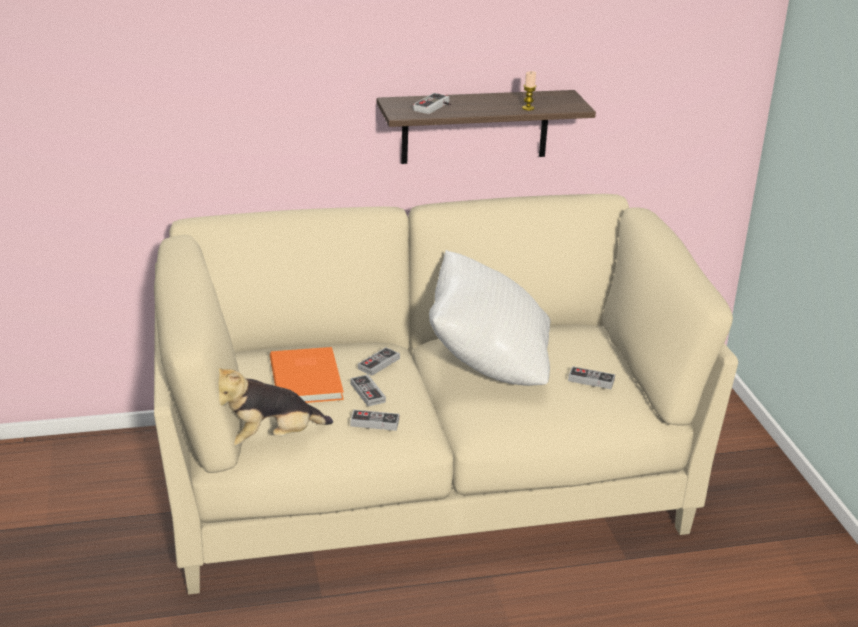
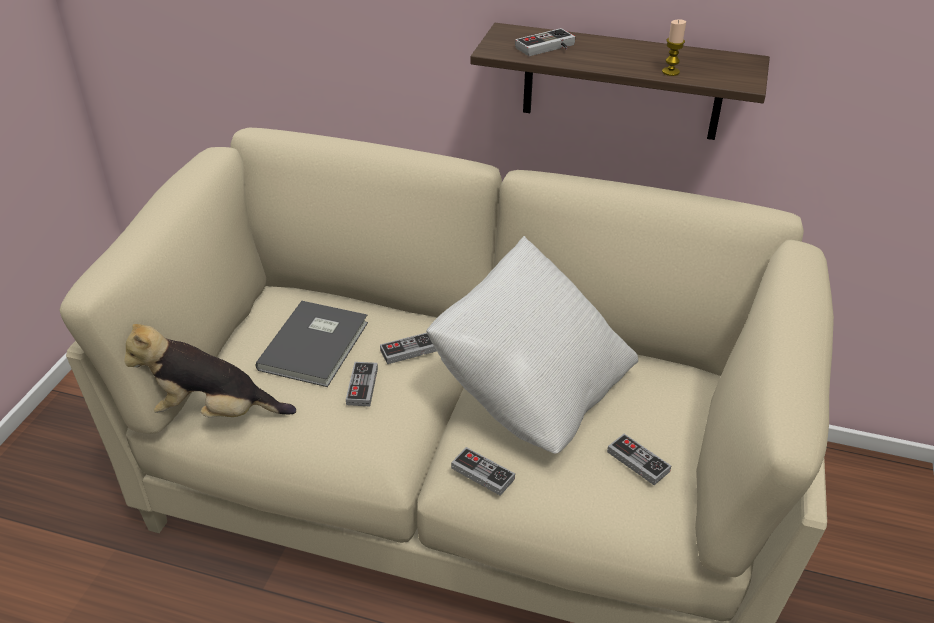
camera: 30 degrees right, 10 degrees up
orange book [270,347,344,403] -> grey book [255,301,368,387]
game controller [350,410,399,431] -> game controller moved to [451,447,515,496]

